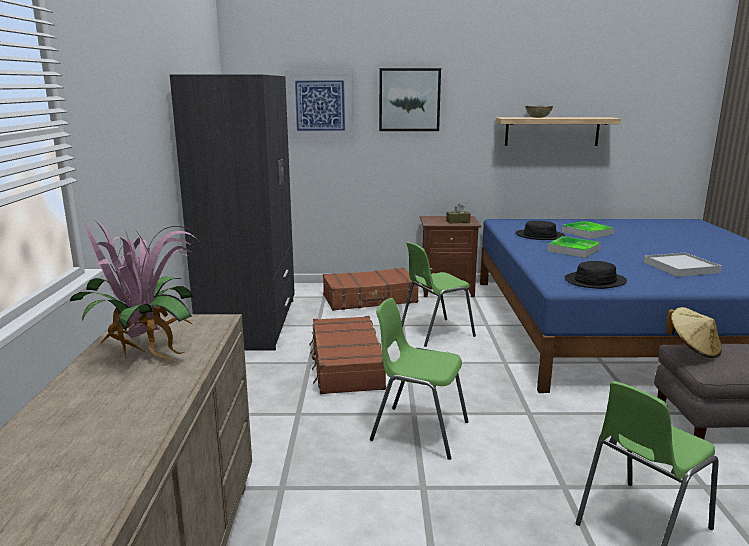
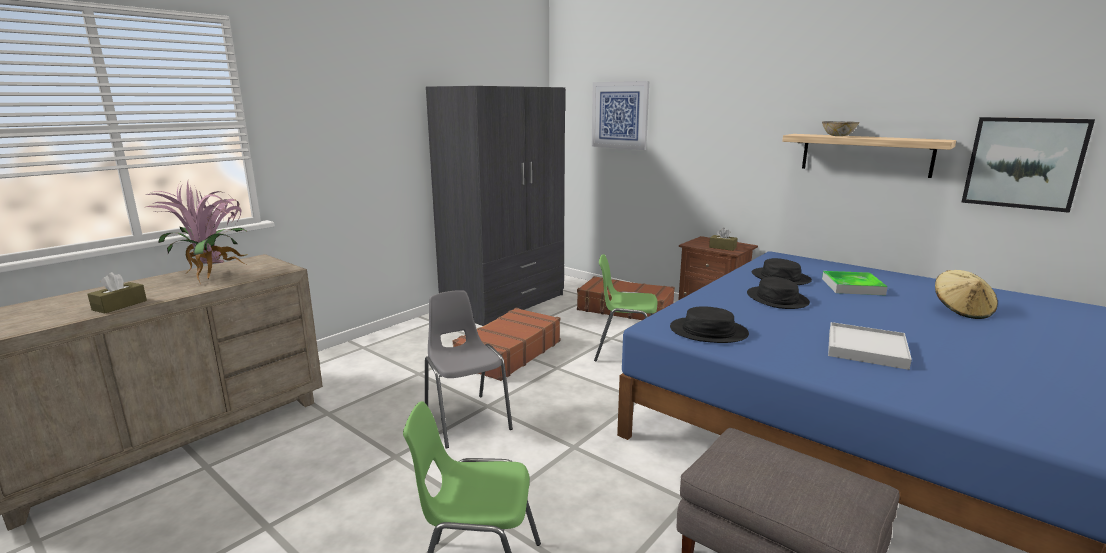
camera: 40 degrees right, 0 degrees up
green chair [370,298,469,460] -> grey chair [425,290,513,448]
picture [379,68,441,131] -> picture moved to [962,117,1095,213]
tray [547,236,601,258] -> black hat [747,277,810,309]
beige hat [666,307,722,358] -> beige hat moved to [935,270,998,319]
none -> brown tissue box [87,272,147,313]

